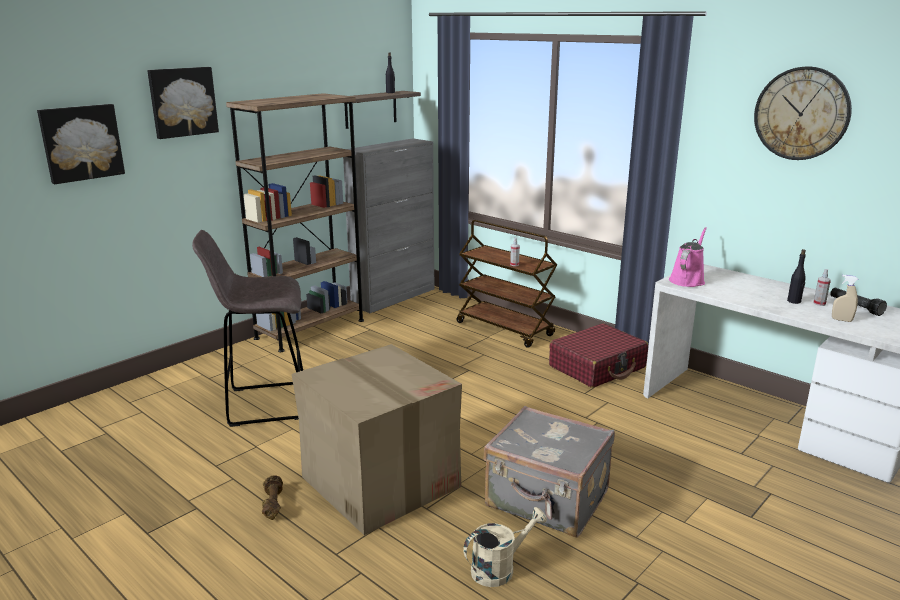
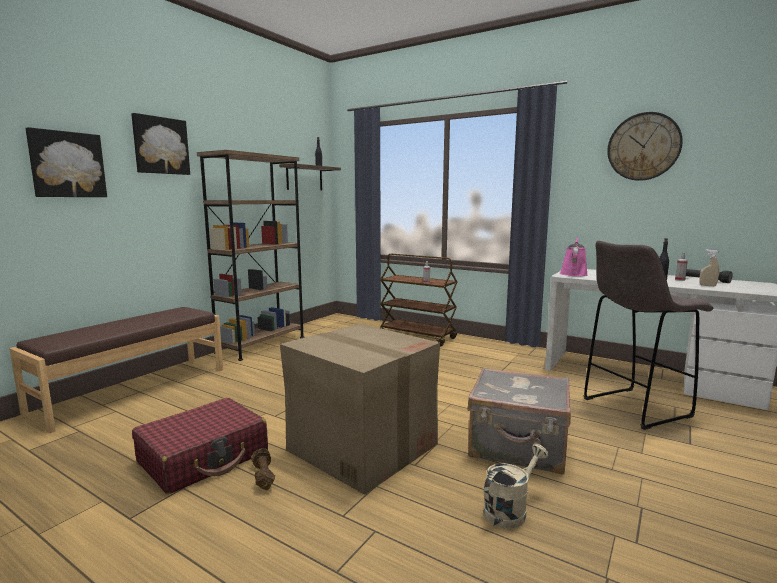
camera: 10 degrees left, 10 degrees down
grey stool [192,230,303,427] -> grey stool moved to [583,241,714,430]
grey cabinet [343,138,434,313] -> none
red suitcase [549,323,648,388] -> red suitcase moved to [132,398,268,494]
none -> brown bench [9,307,223,433]

